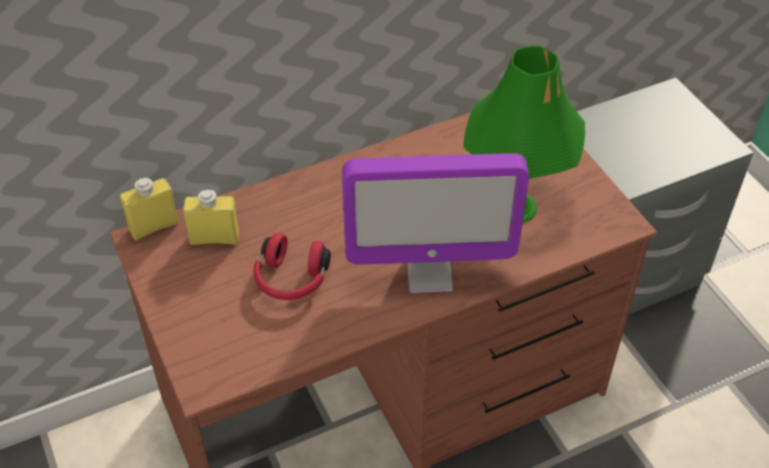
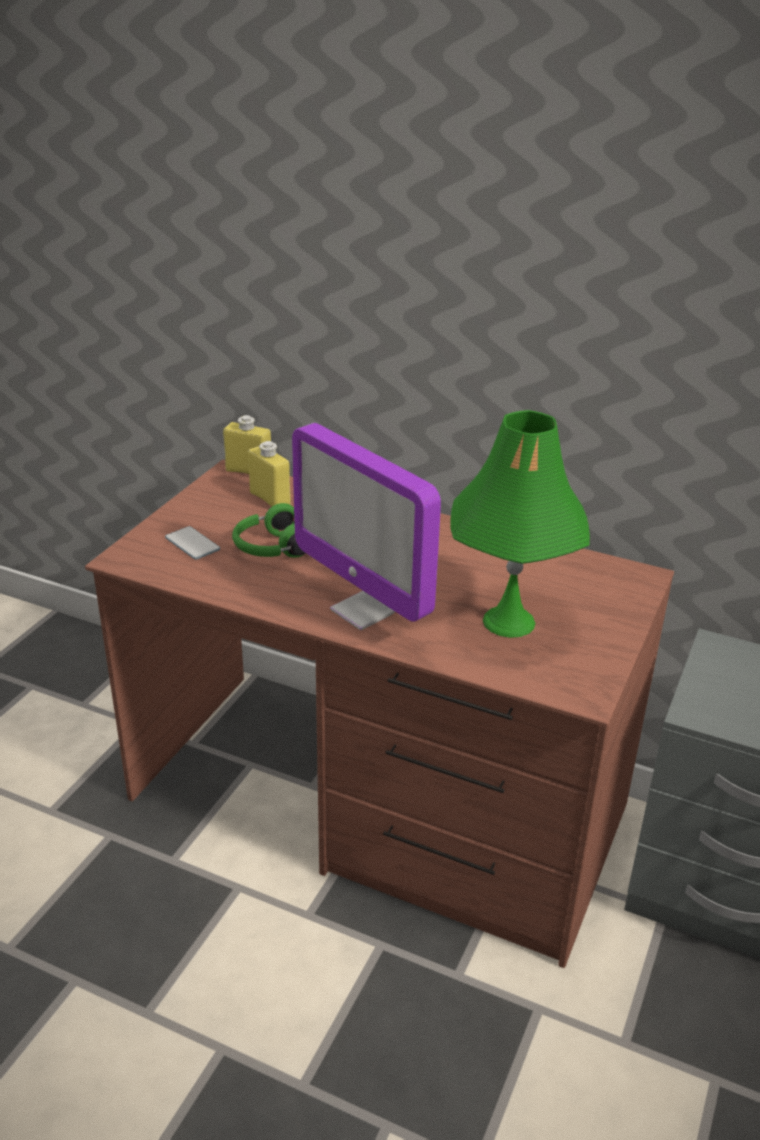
camera: 50 degrees right, 15 degrees down
red headphones [253,233,331,300] -> green headphones [232,503,306,558]
none -> phone [165,526,220,560]

